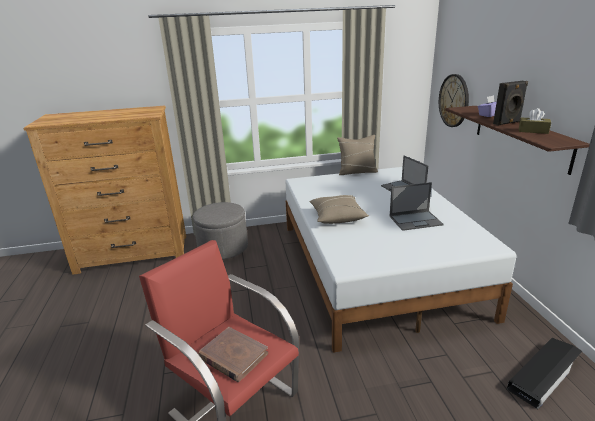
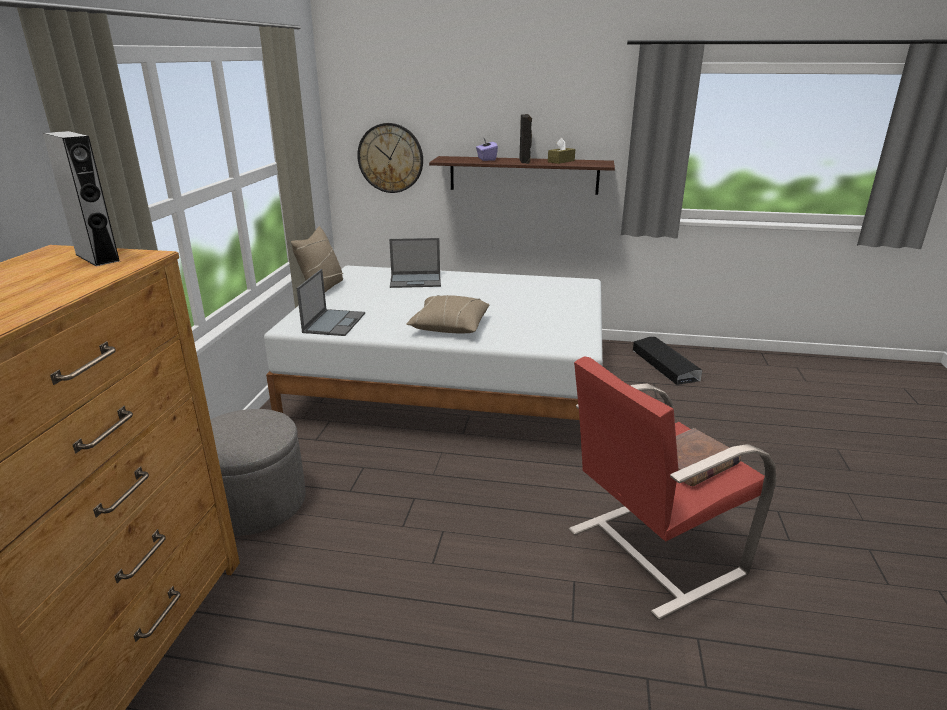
camera: 70 degrees left, 0 degrees up
laptop [389,182,444,231] -> laptop moved to [296,269,365,336]
none -> grey speaker [43,131,120,266]

